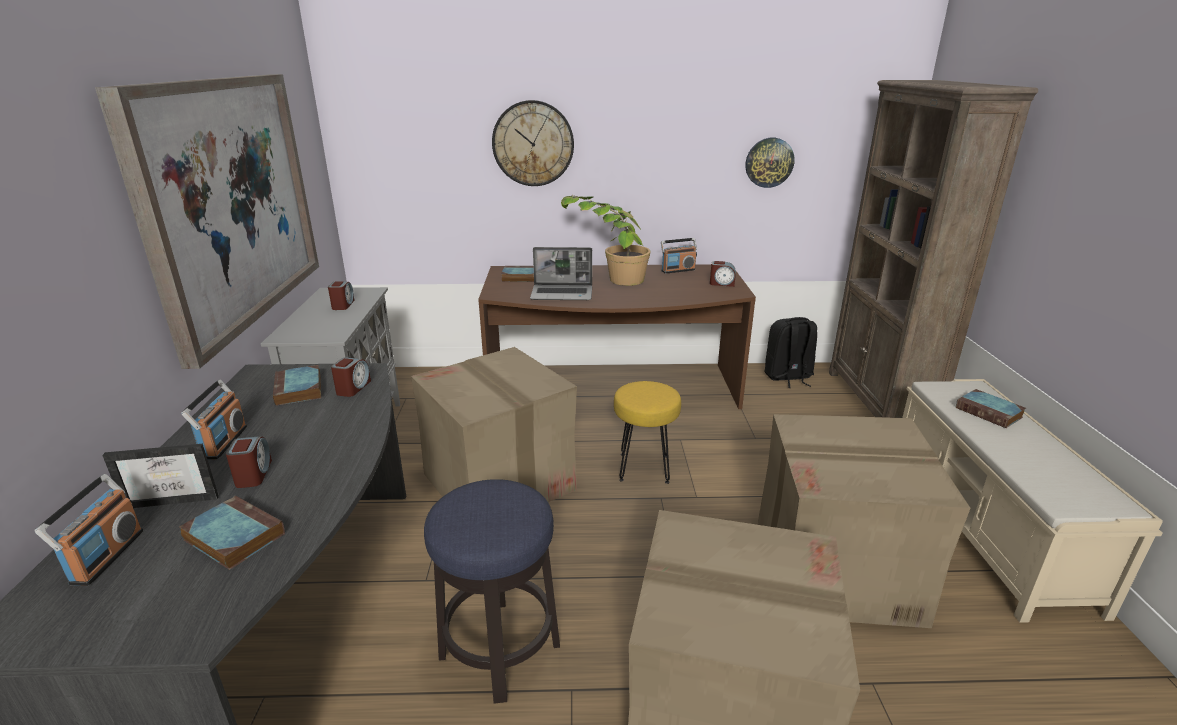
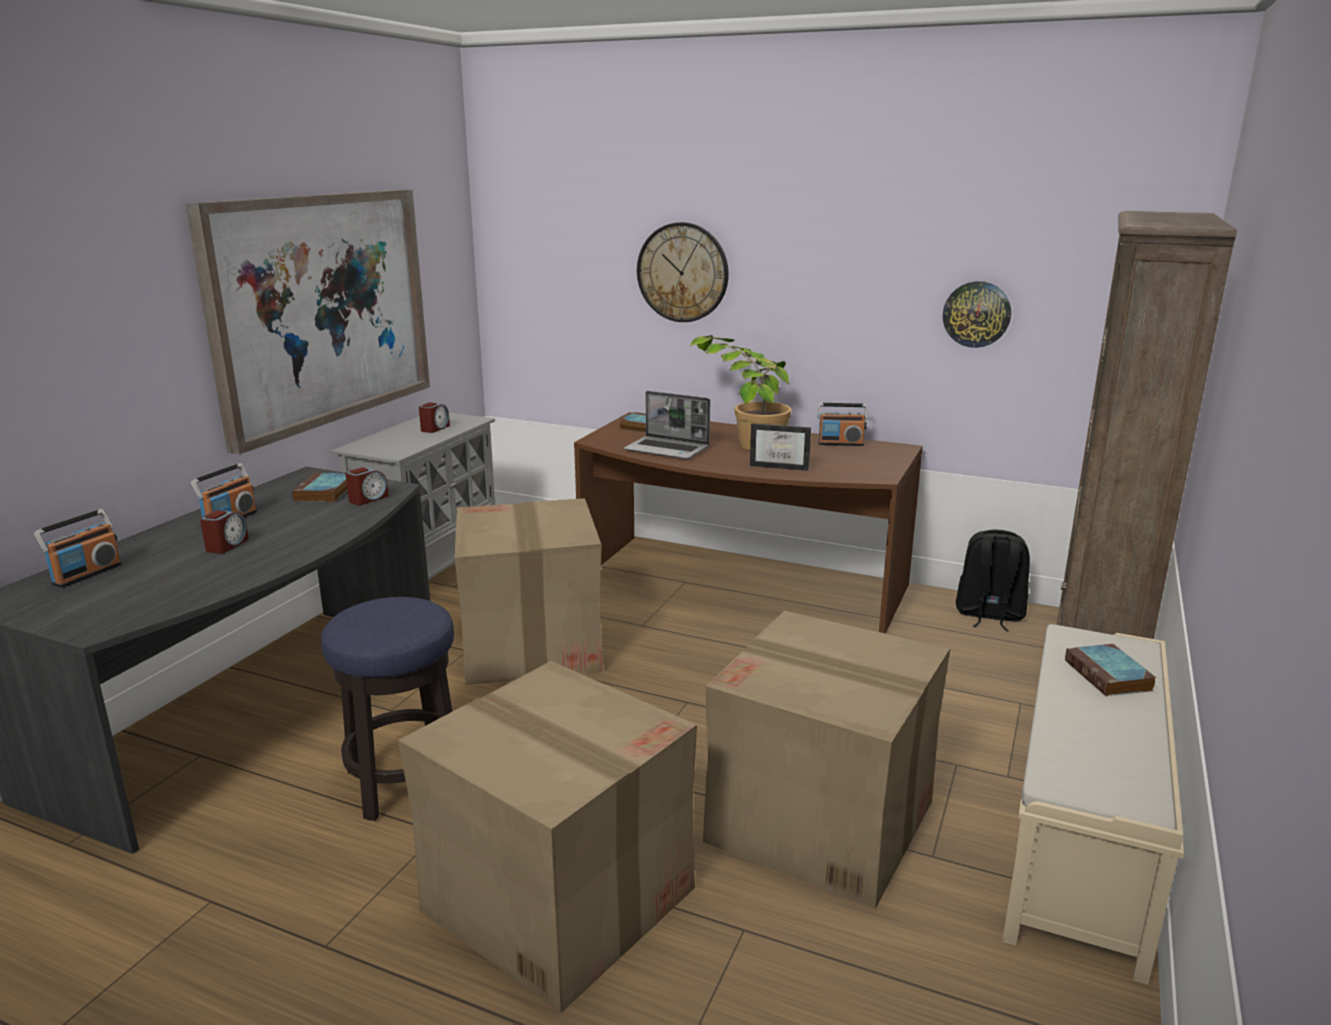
camera: 25 degrees right, 5 degrees down
picture frame [102,444,219,508] -> picture frame moved to [750,423,811,471]
book [179,495,285,570] -> none
yellow stool [614,381,681,484] -> none
alarm clock [710,261,736,287] -> none

